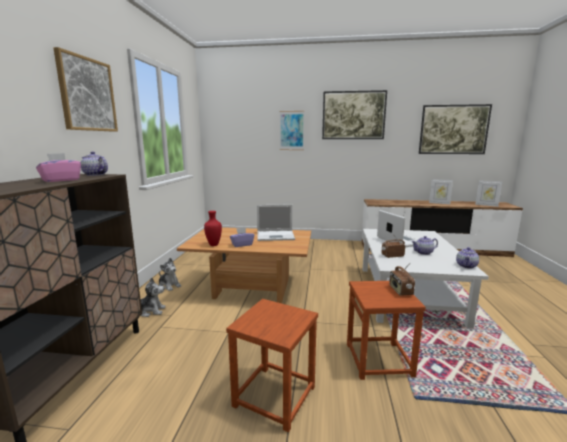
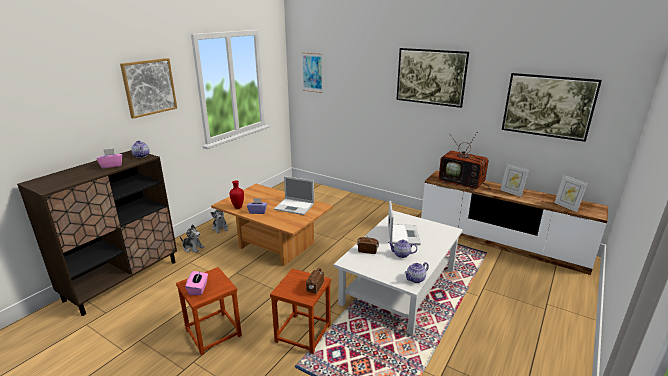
camera: 25 degrees right, 10 degrees up
picture [280,111,305,150] -> picture moved to [301,52,323,93]
none -> pink tissue box [186,271,208,295]
none -> television [439,133,491,190]

